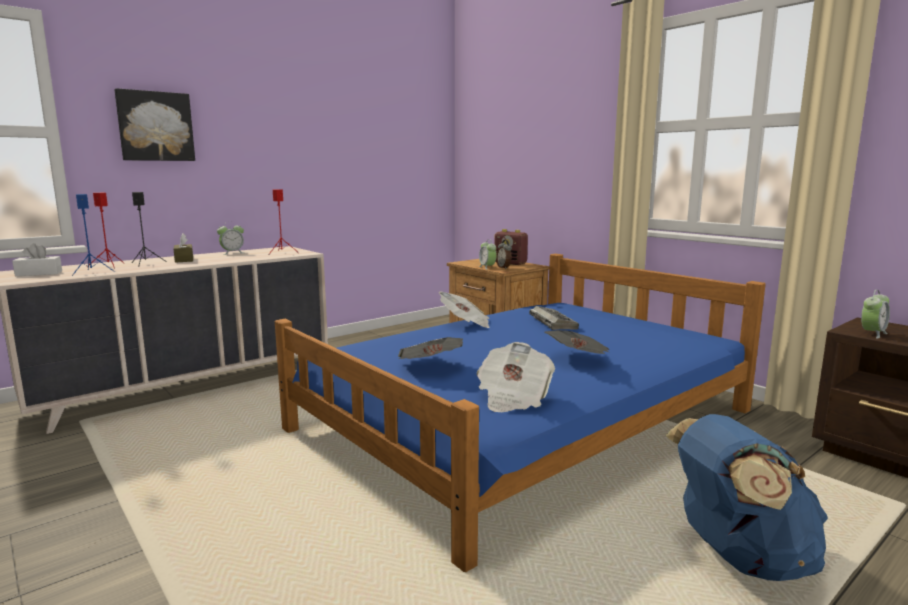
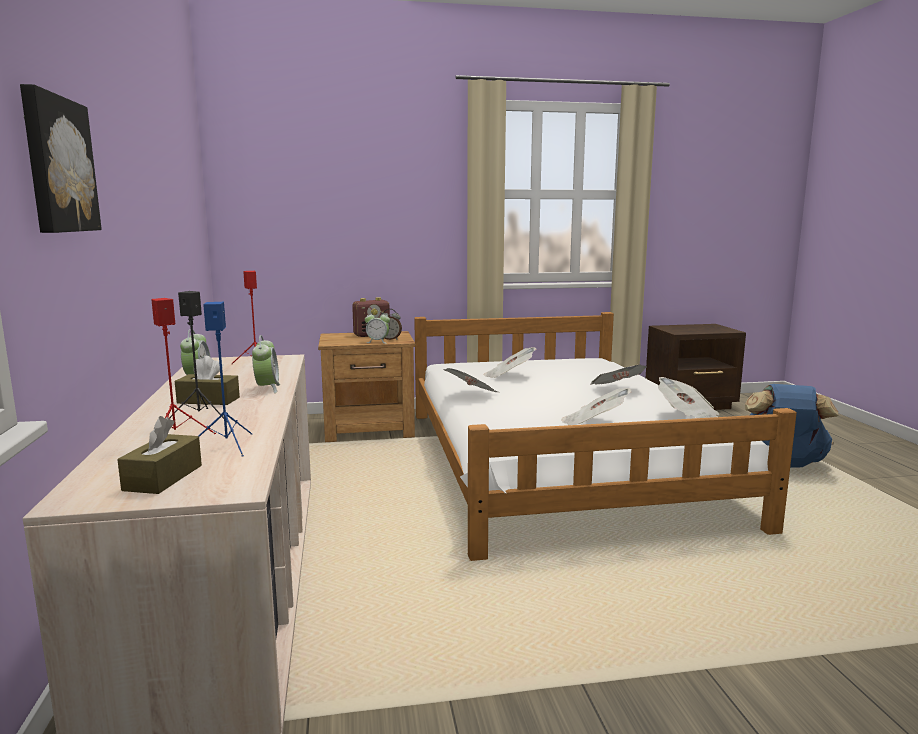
camera: 60 degrees left, 0 degrees up
white tissue box [12,243,62,276] -> brown tissue box [117,416,202,494]
blue bed [275,254,766,572] -> white bed [414,312,797,561]
keyboard [529,306,579,330] -> newspaper [484,347,537,378]
alarm clock [861,290,890,339] -> alarm clock moved to [252,335,280,393]

